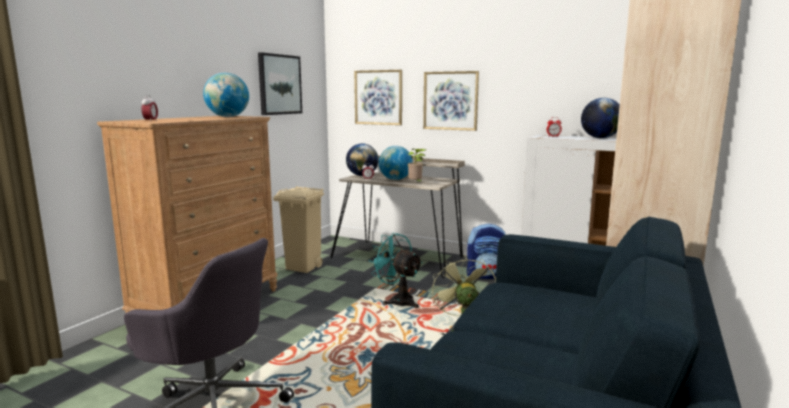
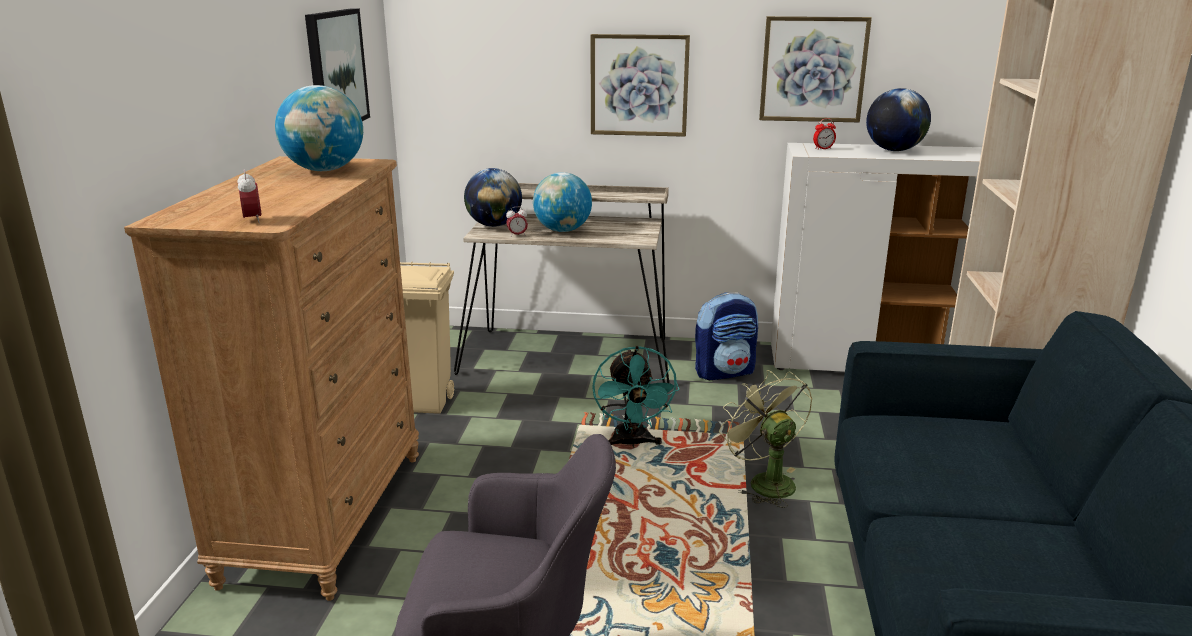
camera: 20 degrees left, 10 degrees up
picture [354,70,402,125] -> picture moved to [759,16,872,122]
turquoise fan [368,233,423,308] -> turquoise fan turned 120 degrees counterclockwise [592,346,680,448]
potted plant [408,149,426,181] -> none

